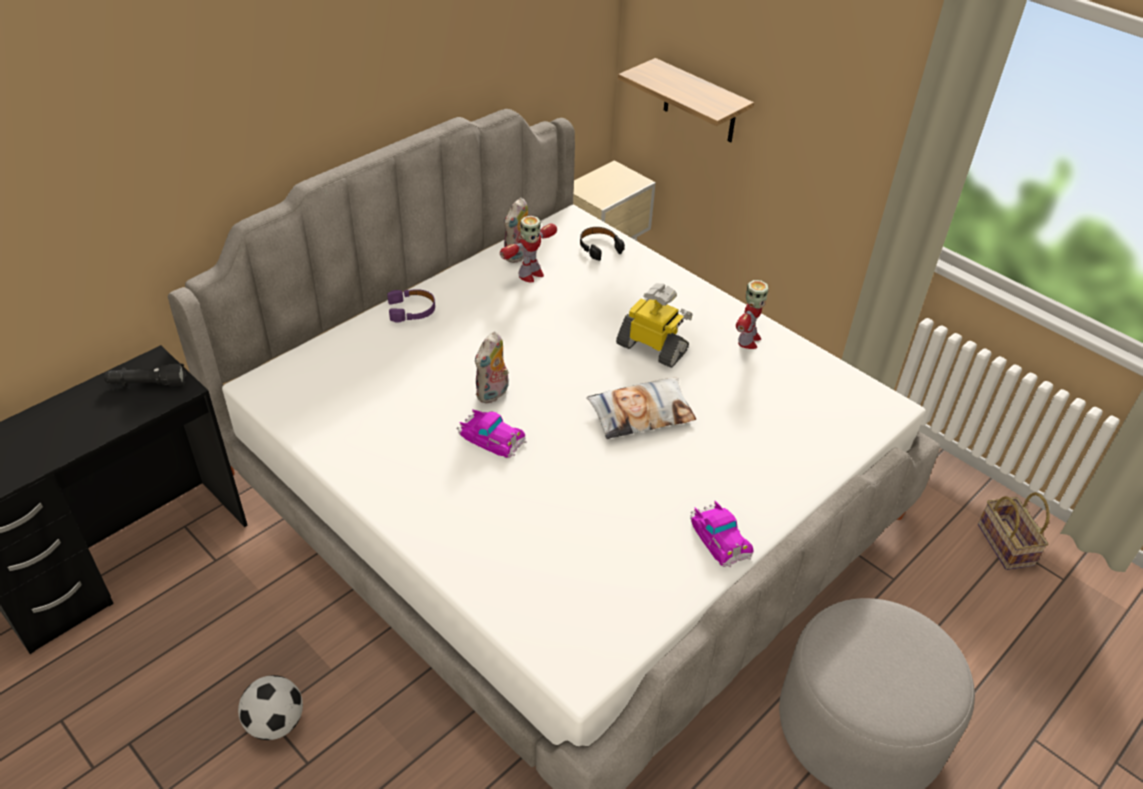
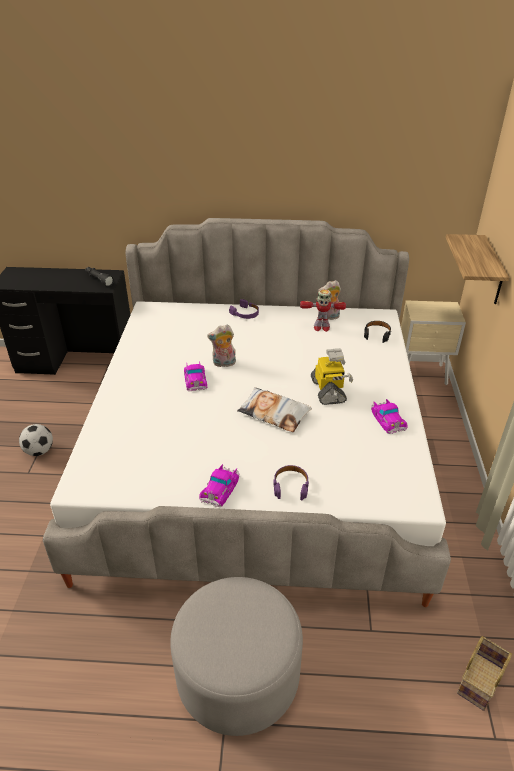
camera: 50 degrees right, 5 degrees down
toy robot [736,280,768,349] -> toy car [371,399,408,434]
none -> purple headphones [273,465,309,500]

